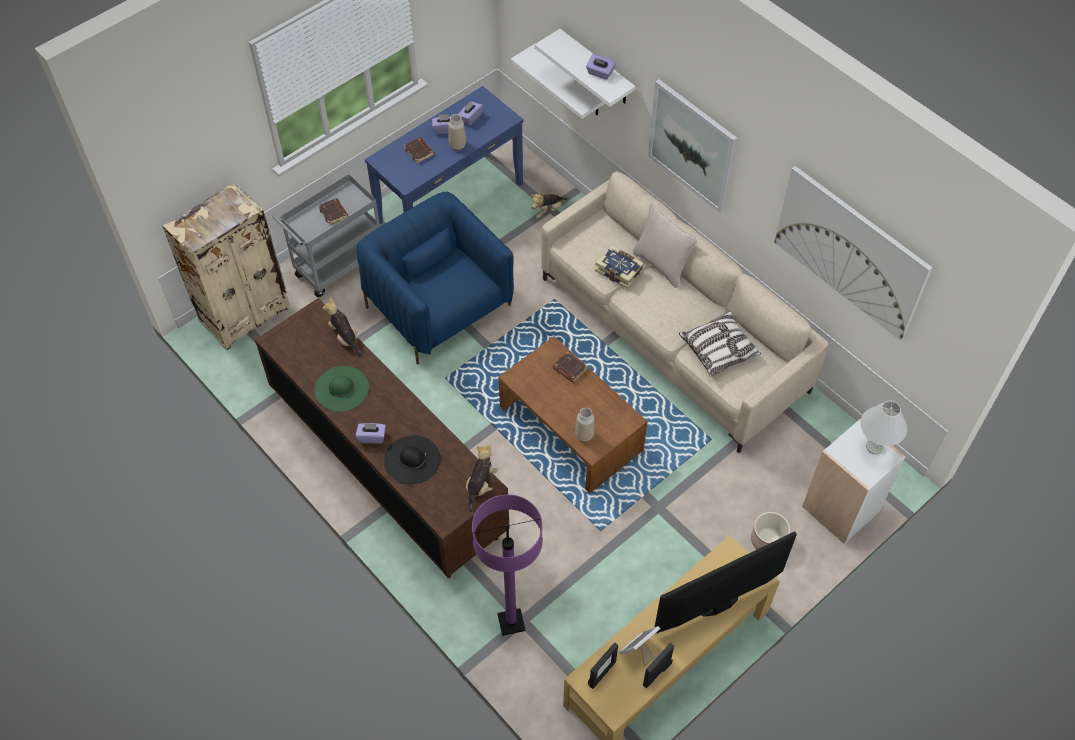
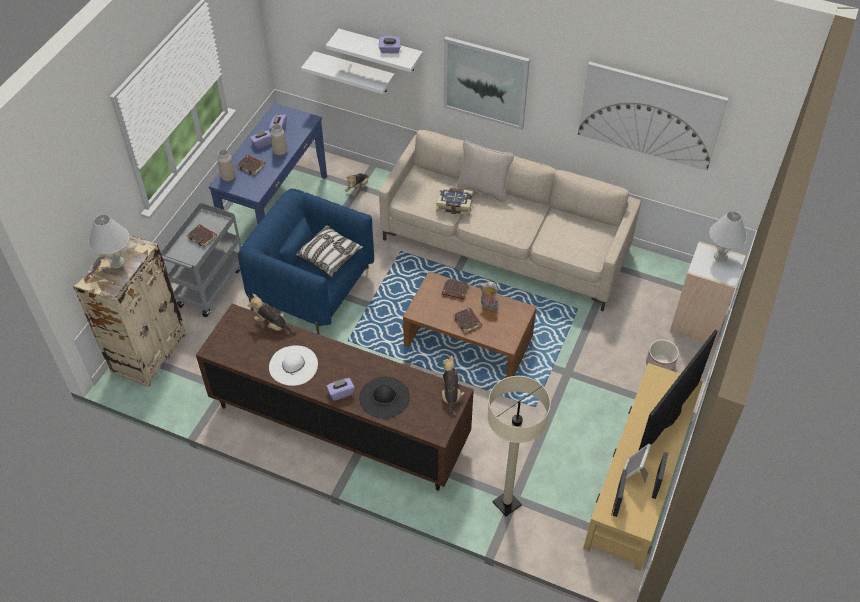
camera: 25 degrees left, 5 degrees down
green hat [314,366,369,412] -> white hat [269,345,318,386]
purple floor lamp [472,494,543,636] -> beige floor lamp [487,376,551,516]
vase [575,407,595,442] -> vase moved to [218,149,235,182]
pillow [679,311,761,377] -> pillow moved to [297,225,363,277]
none -> white table lamp [89,214,129,268]
none -> brown book [453,308,482,333]
none -> plush toy [479,282,499,309]

